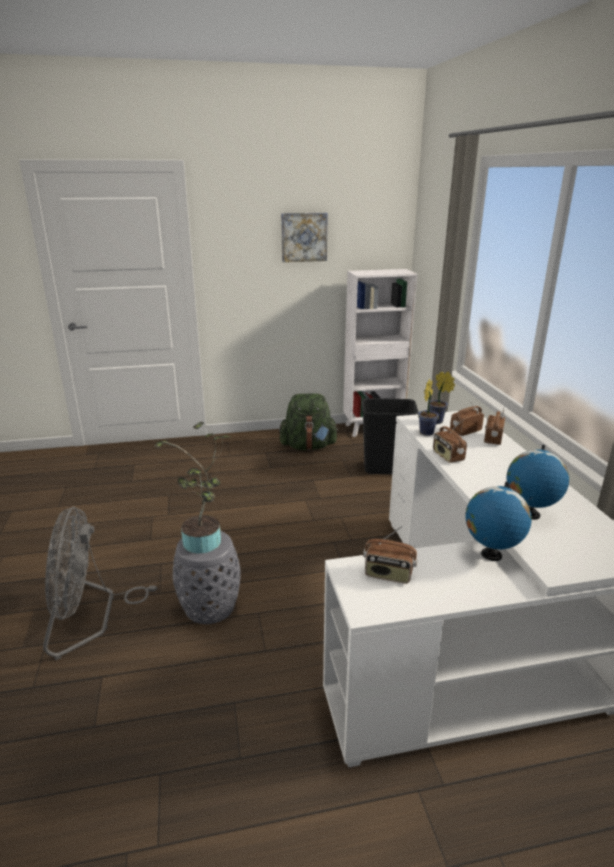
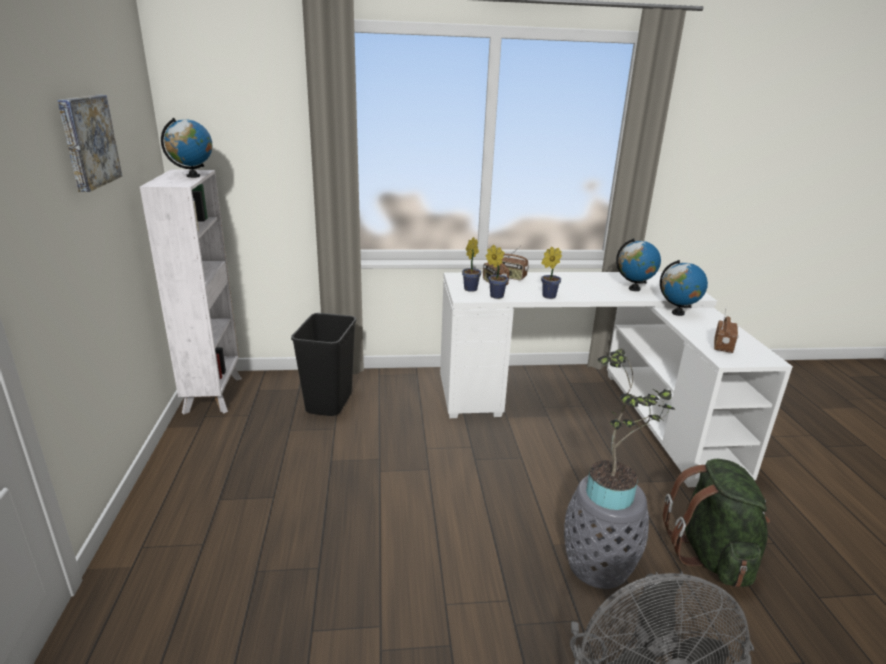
camera: 85 degrees left, 0 degrees up
green backpack [279,394,339,450] -> green backpack moved to [663,459,770,587]
radio [433,422,467,463] -> potted plant [541,247,562,299]
none -> globe [161,118,212,178]

